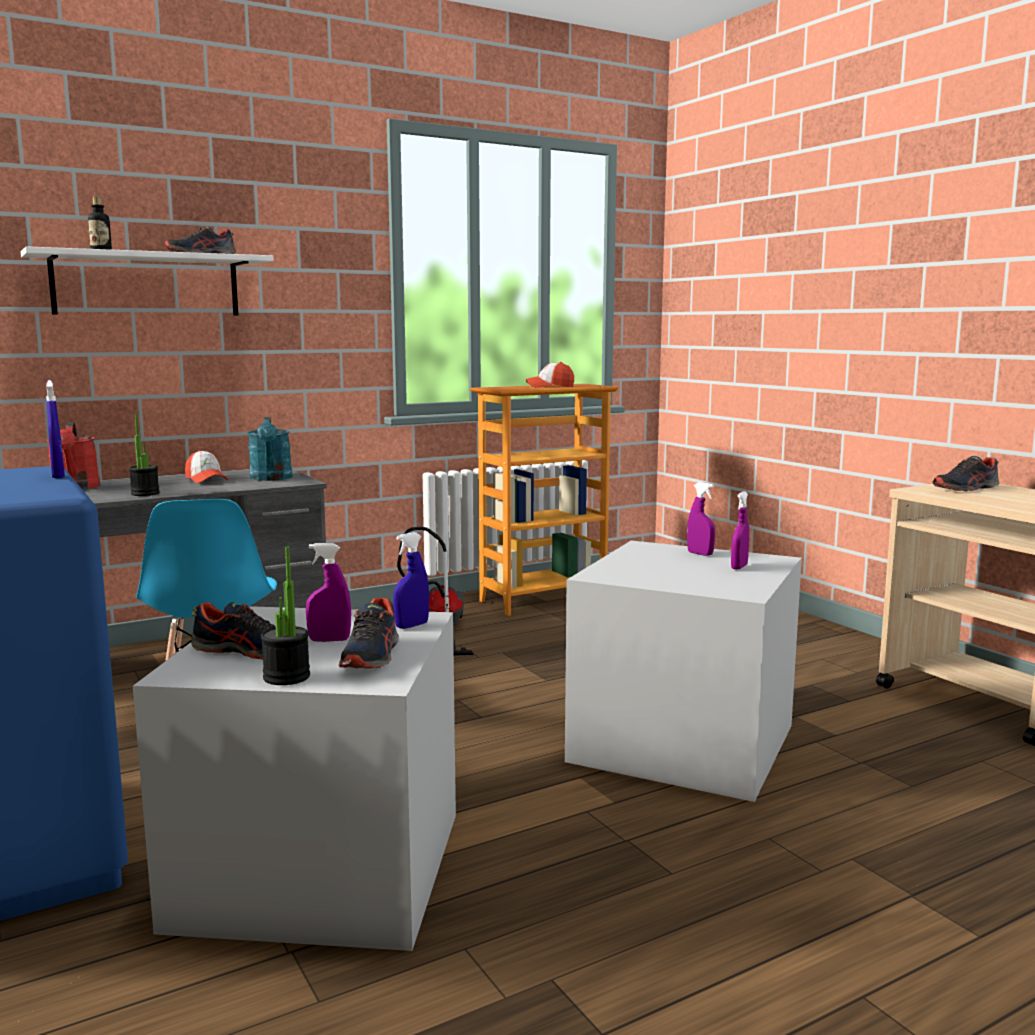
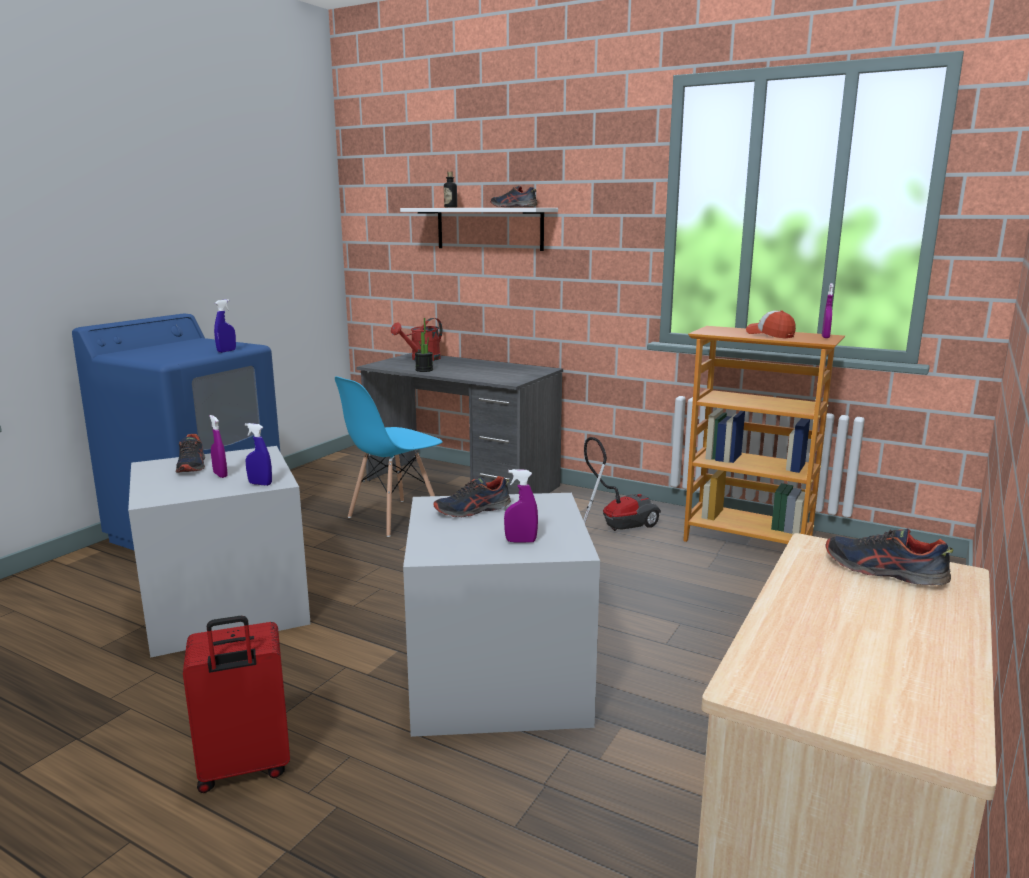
camera: 60 degrees right, 5 degrees up
cap [185,450,228,484] -> none
turquoise watering can [247,417,293,481] -> none
potted plant [261,547,310,685] -> none
shoe [338,597,399,669] -> shoe moved to [434,476,511,517]
purple spray bottle [687,482,715,556] -> purple spray bottle moved to [822,283,834,338]
none -> red suitcase [183,616,290,793]

